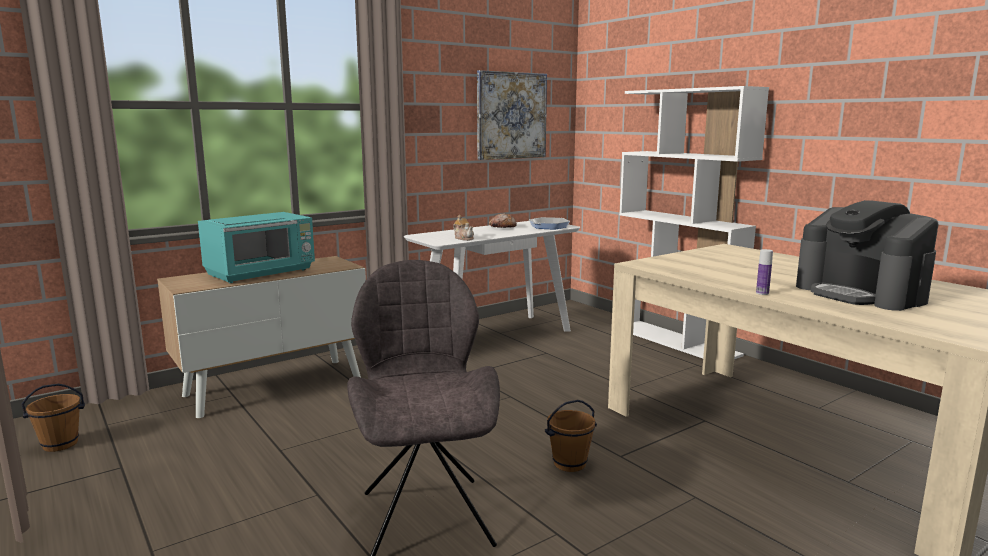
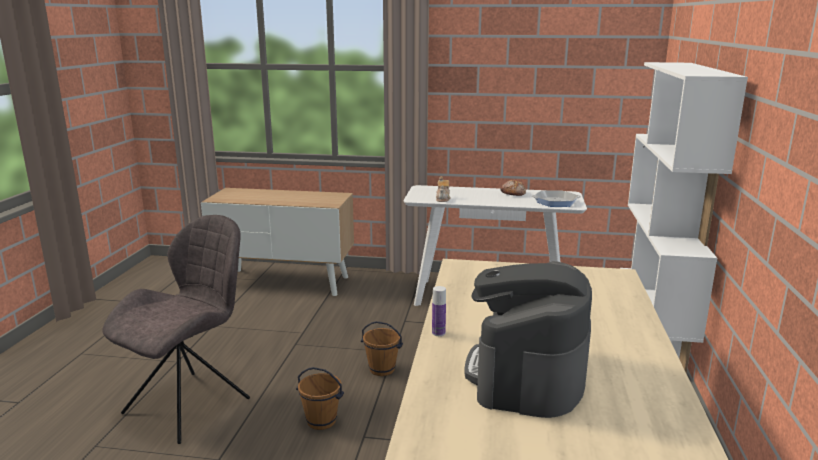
camera: 45 degrees right, 5 degrees up
brown bucket [21,384,85,452] -> brown bucket moved to [361,321,403,376]
turquoise microwave [198,212,315,283] -> none
picture [477,70,547,160] -> none

